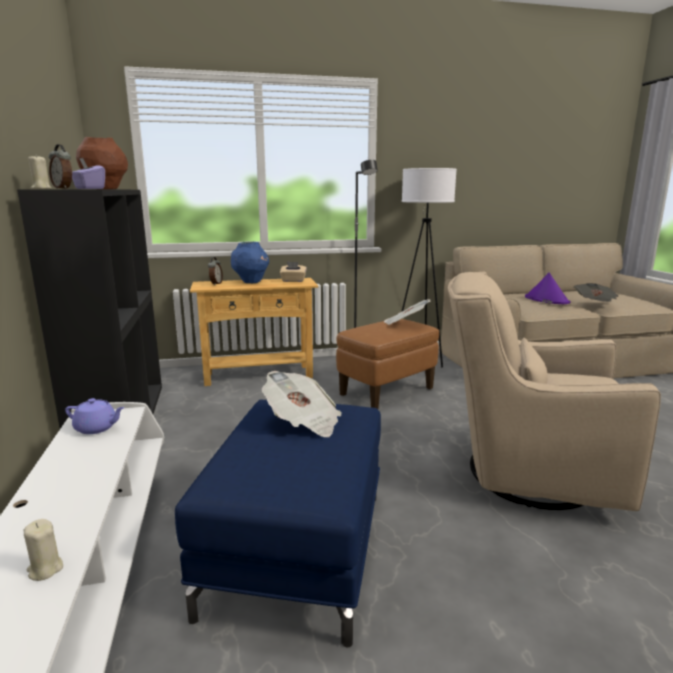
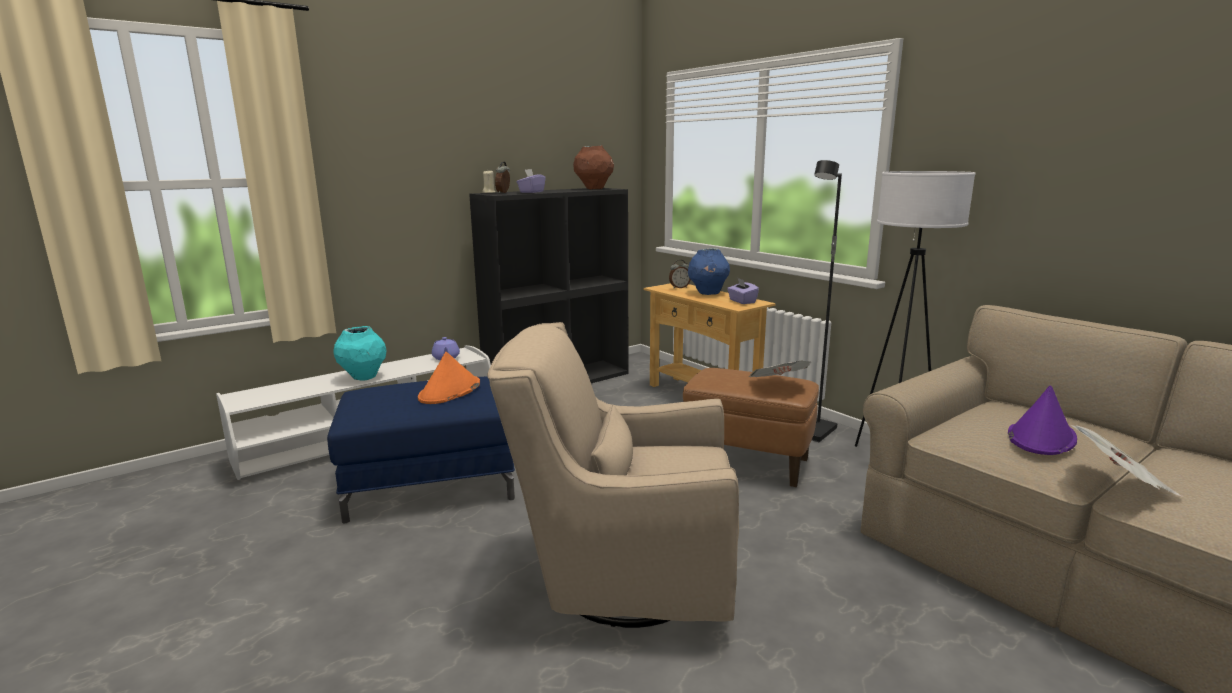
camera: 65 degrees right, 0 degrees up
beige candle [24,519,63,581] -> none
newspaper [262,371,342,437] -> orange hat [418,352,480,404]
beige tissue box [280,262,307,282] -> purple tissue box [727,278,759,304]
beige armchair [448,272,661,511] -> beige armchair turned 75 degrees counterclockwise [487,322,739,628]
none -> turquoise vase [333,326,386,381]

